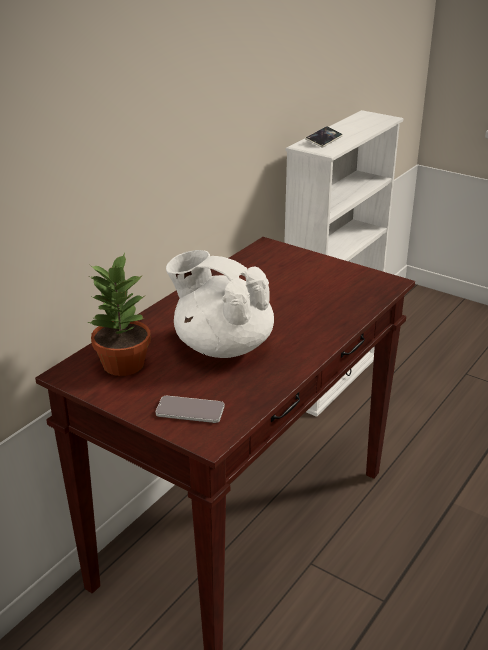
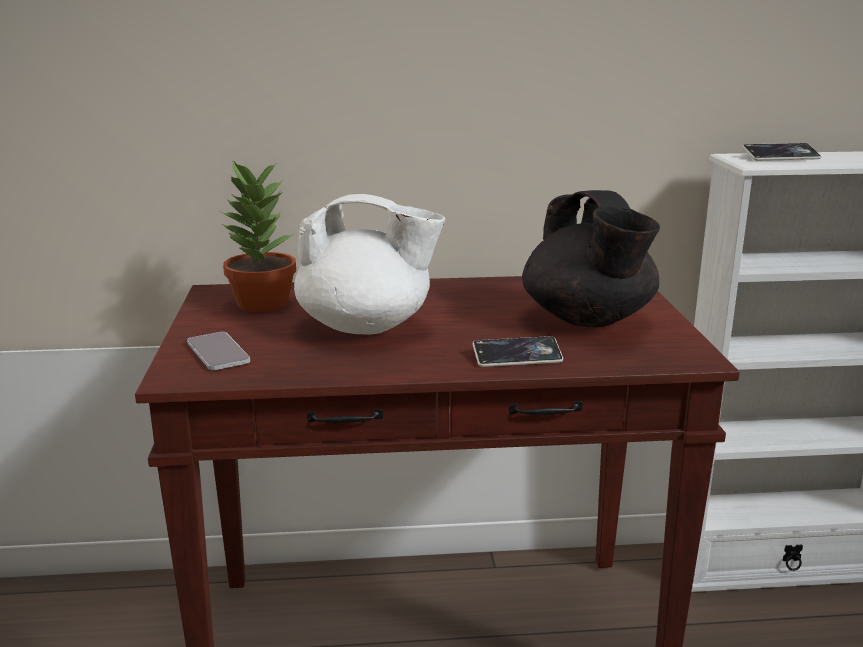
camera: 50 degrees right, 10 degrees down
white teapot [166,250,274,358] -> white teapot turned 105 degrees clockwise [294,194,445,335]
none -> phone [473,336,563,367]
none -> black teapot [522,190,660,327]

